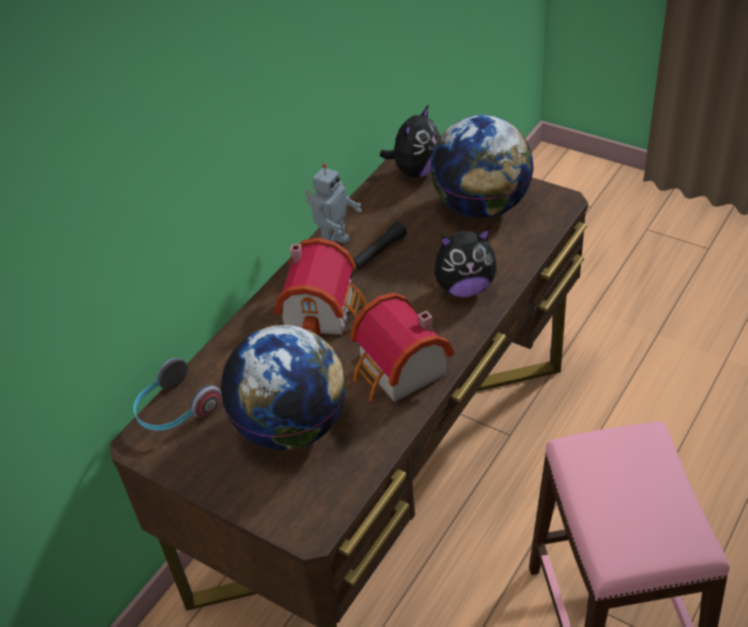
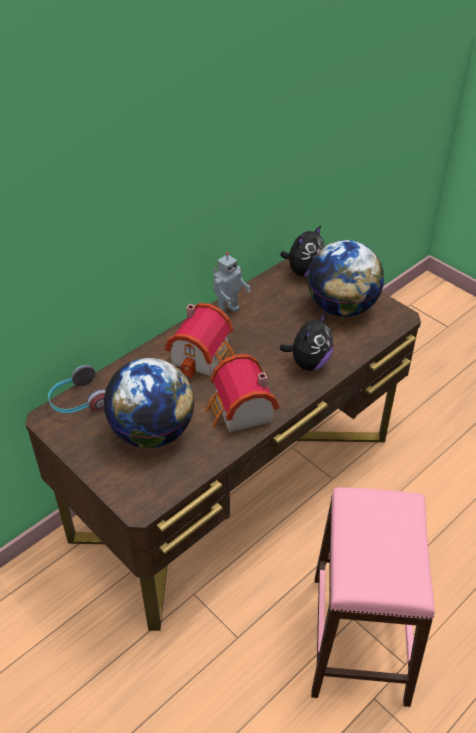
camera: 10 degrees right, 0 degrees up
black flashlight [353,222,407,270] -> none
plush toy [435,228,497,297] -> plush toy turned 60 degrees counterclockwise [280,312,333,371]

